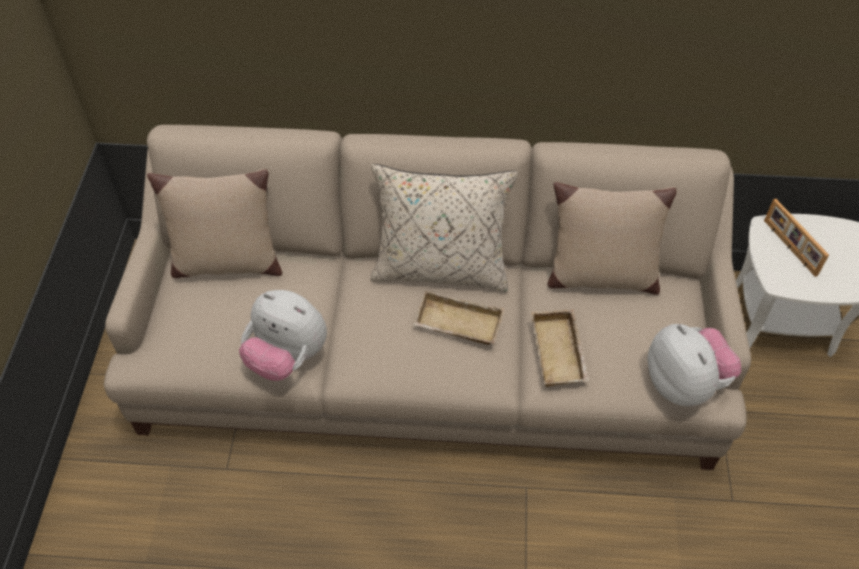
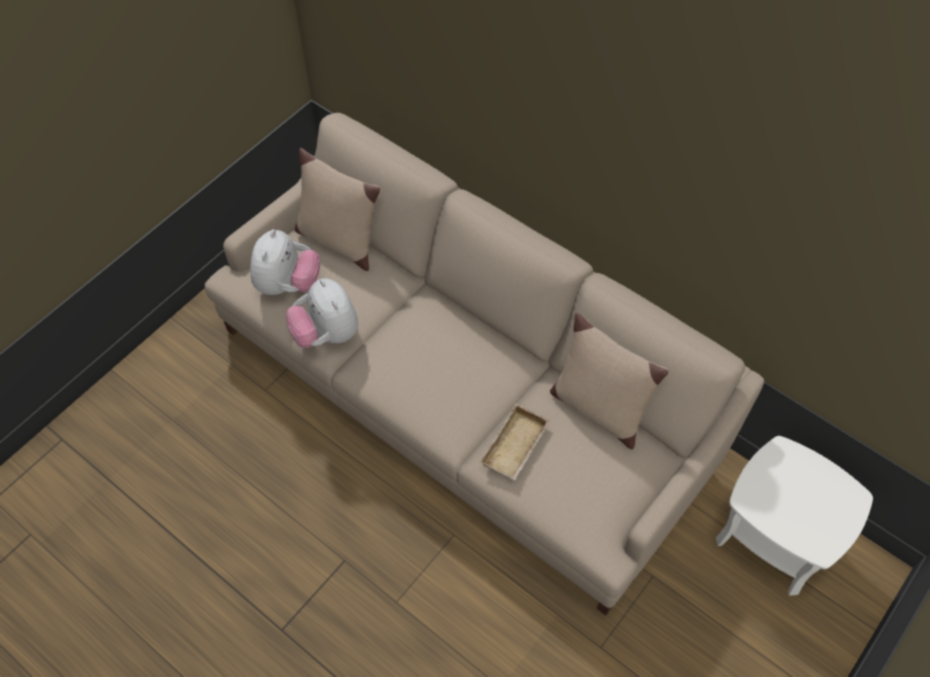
camera: 35 degrees right, 5 degrees up
beige pillow [370,164,518,292] -> none
beige tray [413,291,505,345] -> none
plush toy [648,324,741,407] -> plush toy moved to [250,229,320,295]
picture frame [764,199,829,277] -> none

